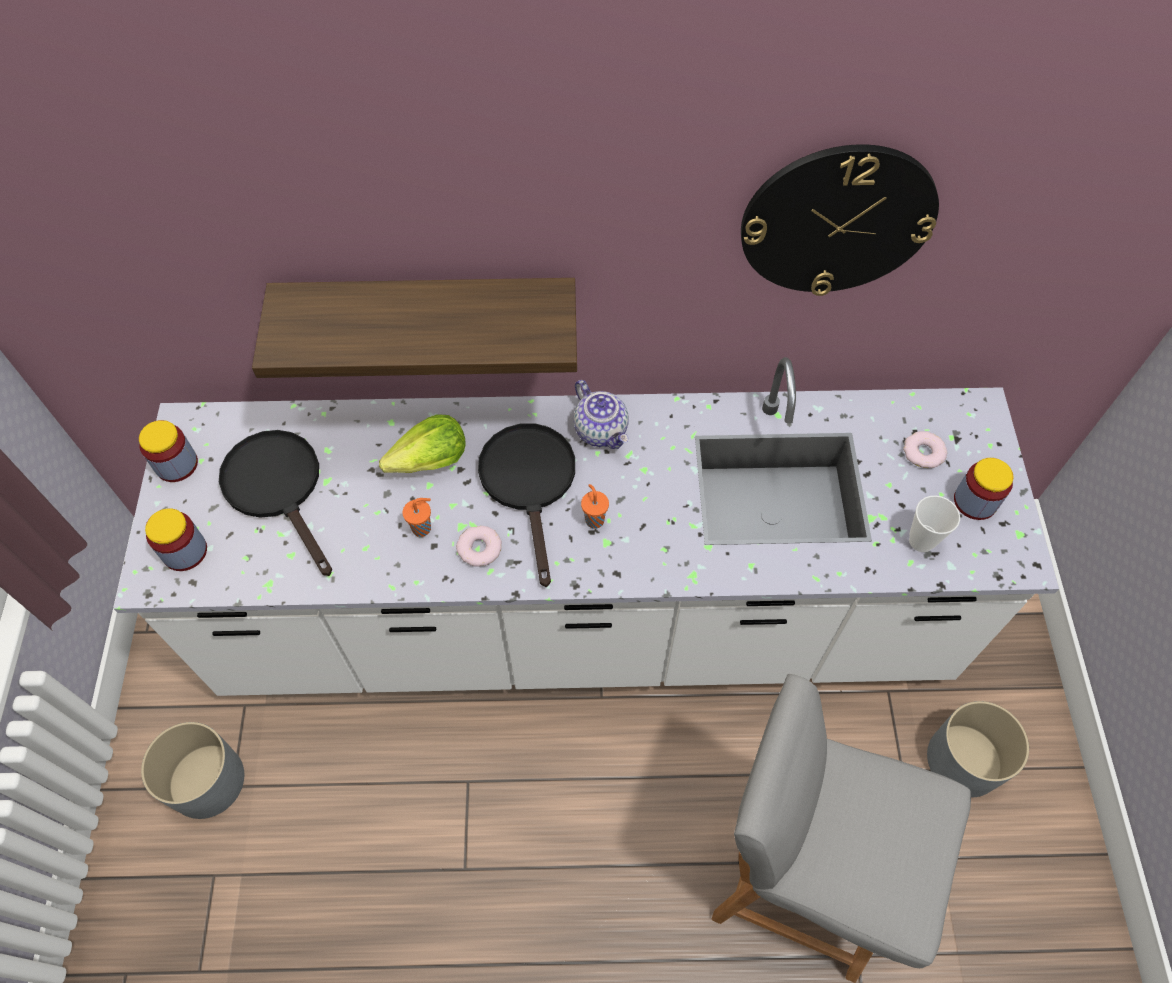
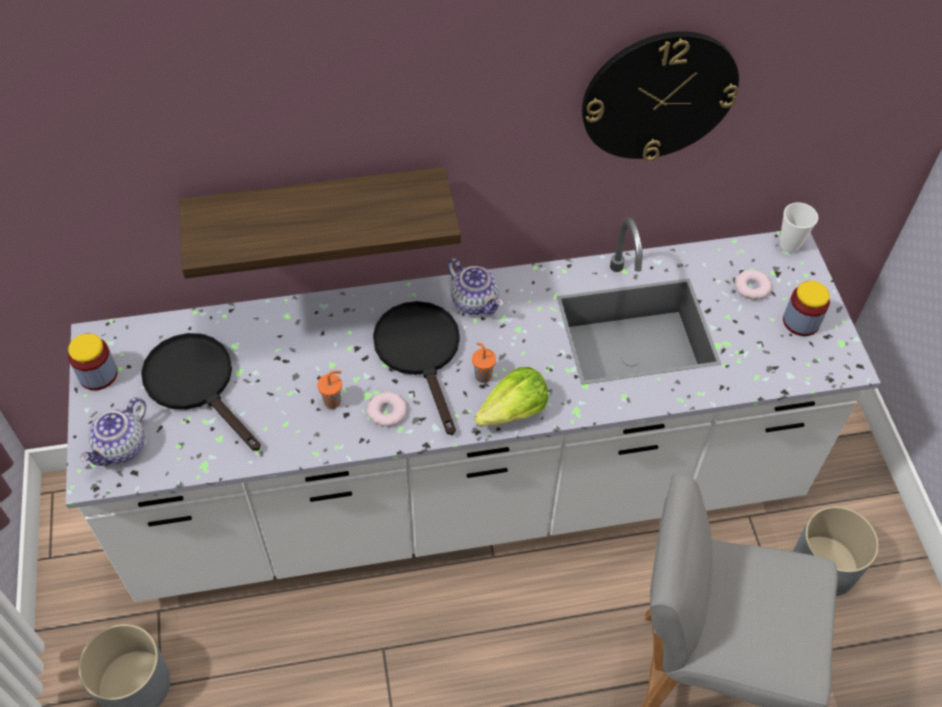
camera: 10 degrees left, 5 degrees down
jar [145,508,207,571] -> teapot [80,397,146,466]
lettuce [379,414,466,473] -> lettuce moved to [474,367,548,427]
cup [909,496,960,552] -> cup moved to [780,202,818,253]

